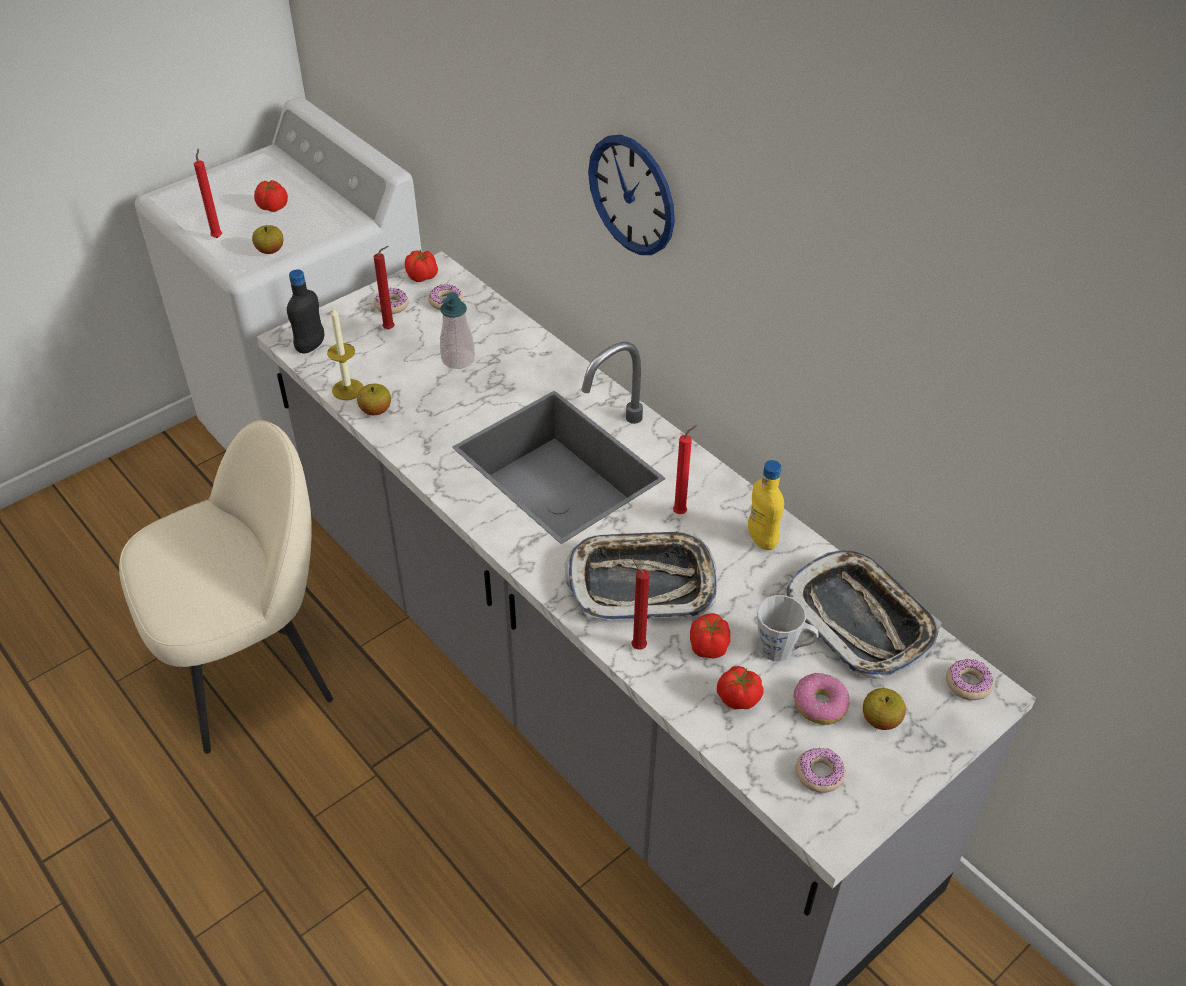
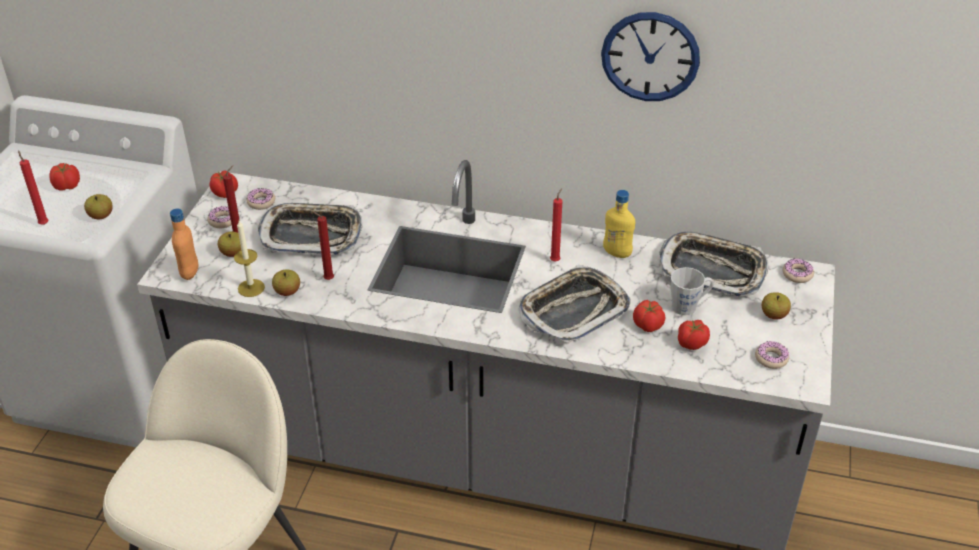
camera: 35 degrees left, 5 degrees down
black bottle [287,269,324,354] -> orange bottle [170,209,198,280]
soap dispenser [440,292,475,369] -> tray [258,203,363,255]
wall clock [588,135,675,255] -> wall clock moved to [601,12,700,101]
red candle [632,558,649,650] -> red candle moved to [312,211,334,280]
donut [793,673,850,725] -> none
none -> apple [218,232,241,257]

